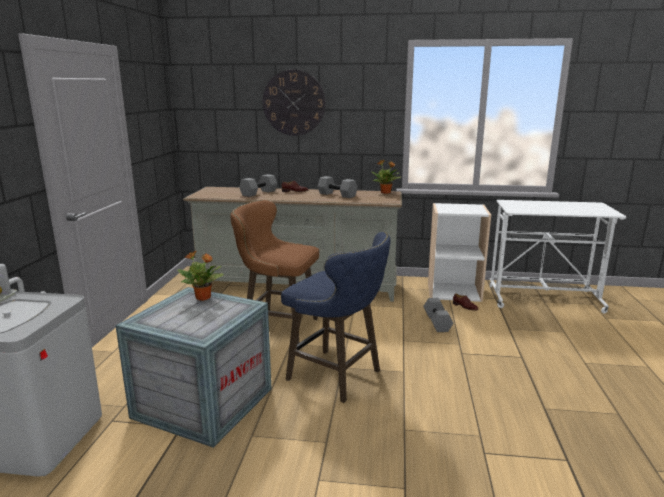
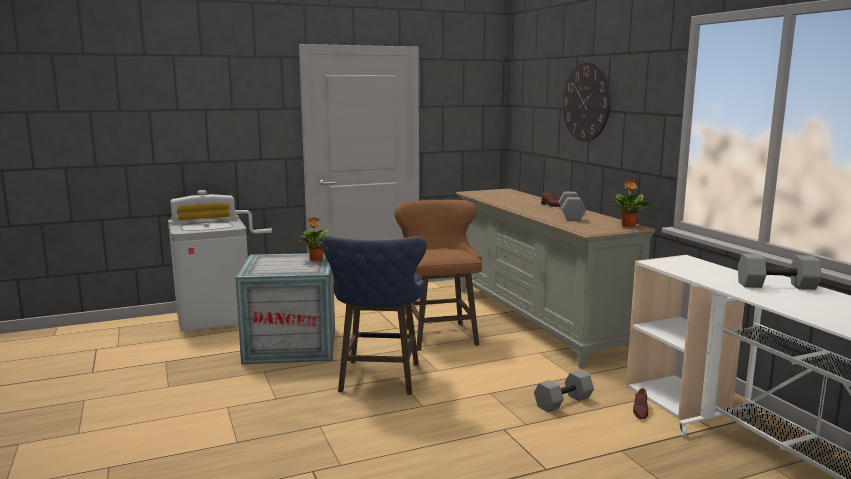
camera: 60 degrees right, 5 degrees down
grey dumbbell [239,174,277,197] -> grey dumbbell moved to [738,254,822,290]

